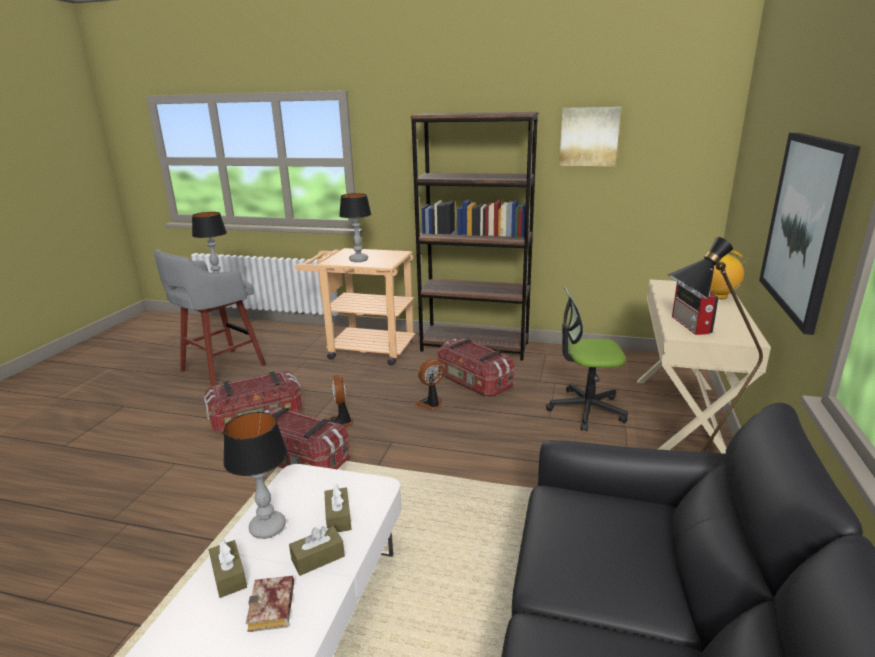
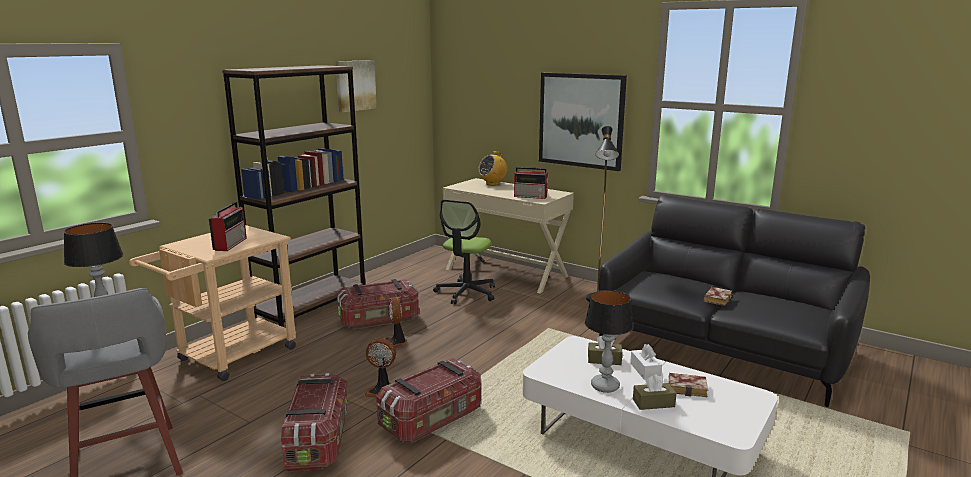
camera: 70 degrees left, 5 degrees down
brown tissue box [289,526,345,576] -> white tissue box [630,344,662,380]
table lamp [339,193,371,262] -> radio [209,201,247,251]
none -> book [704,287,732,306]

